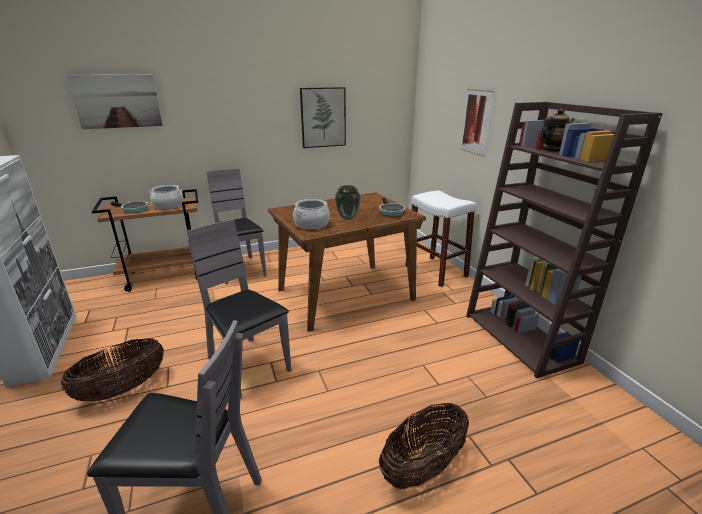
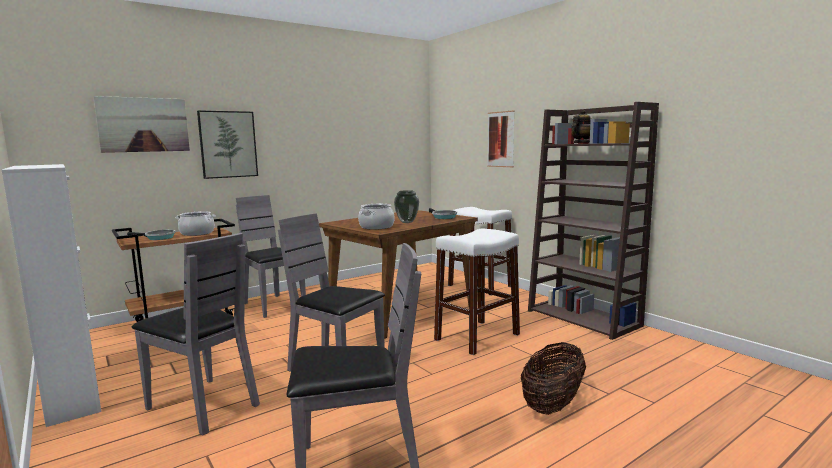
camera: 15 degrees left, 15 degrees down
basket [61,338,164,401] -> grey chair [132,233,260,435]
picture [300,87,346,148] -> picture moved to [197,110,258,179]
none -> white stool [434,228,520,355]

